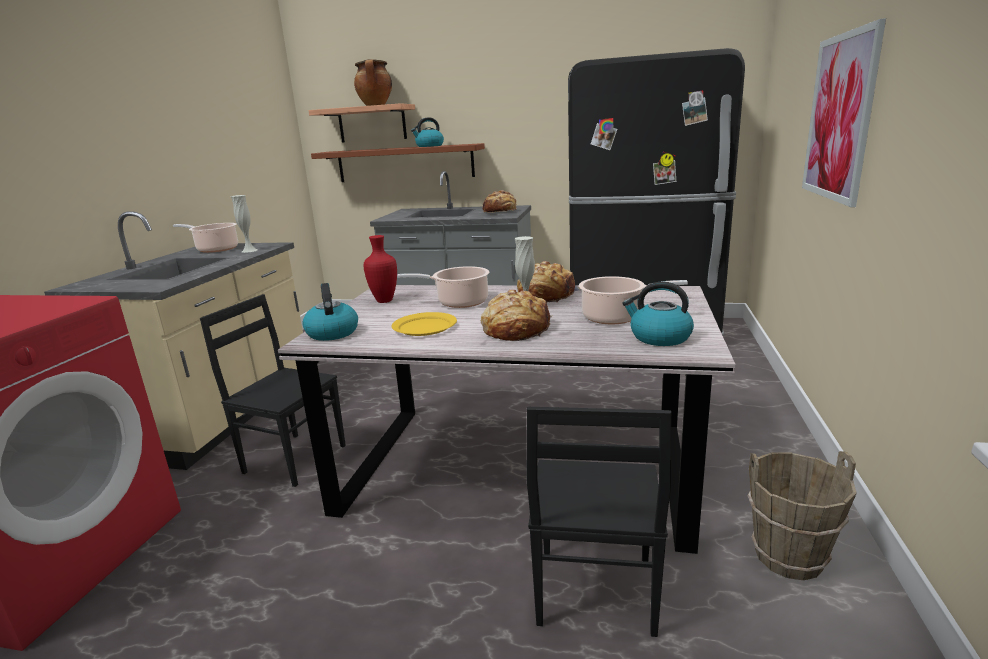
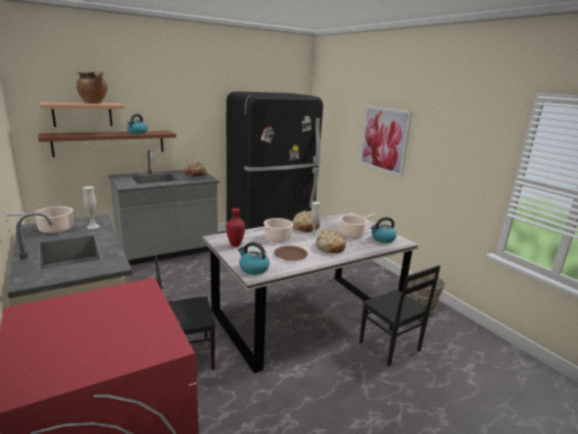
camera: 45 degrees left, 0 degrees up
yellow plate [392,312,457,336] -> brown plate [274,246,308,261]

